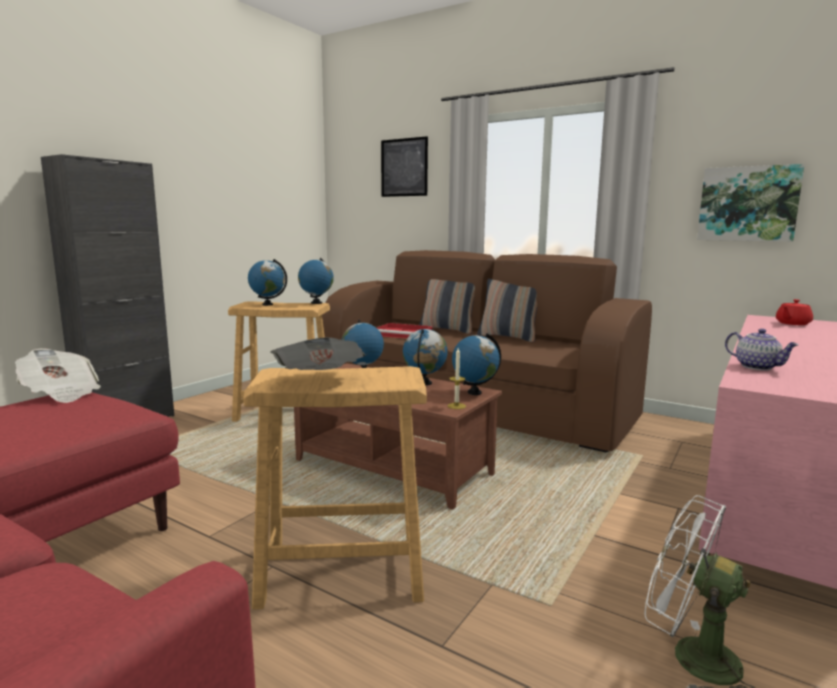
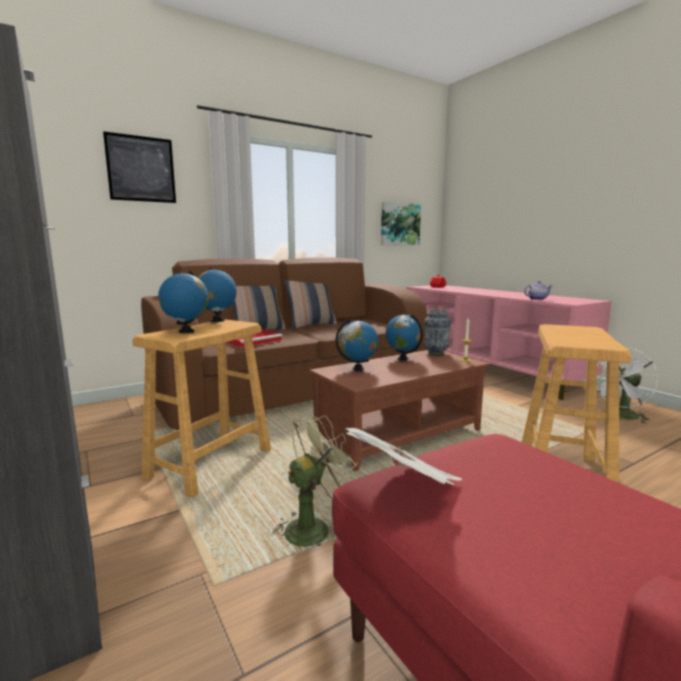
camera: 65 degrees left, 0 degrees up
newspaper [271,337,365,370] -> none
globe [452,333,501,395] -> vase [424,309,451,355]
none -> green fan [269,415,358,547]

